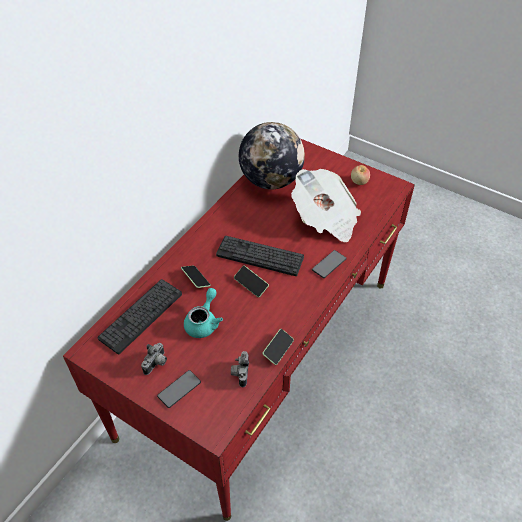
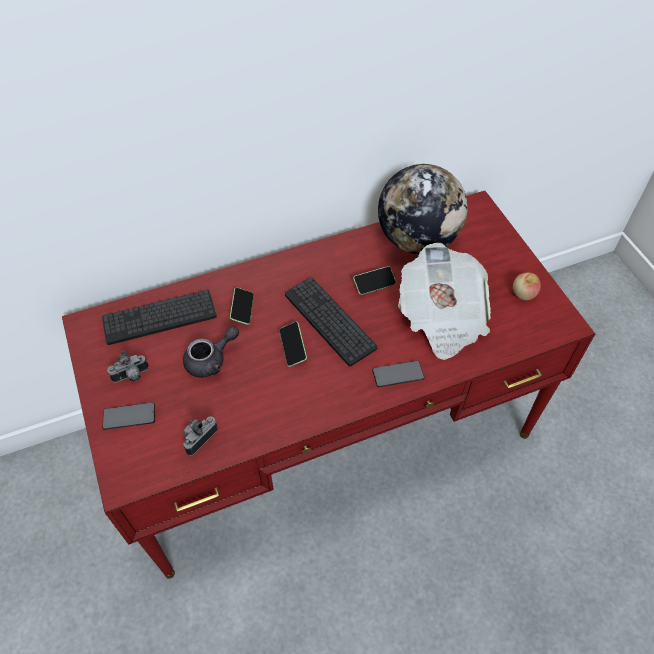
camera: 35 degrees right, 5 degrees up
turquoise teapot [184,288,223,338] -> grey teapot [183,326,239,378]
phone [263,329,294,365] -> phone moved to [353,266,396,295]

